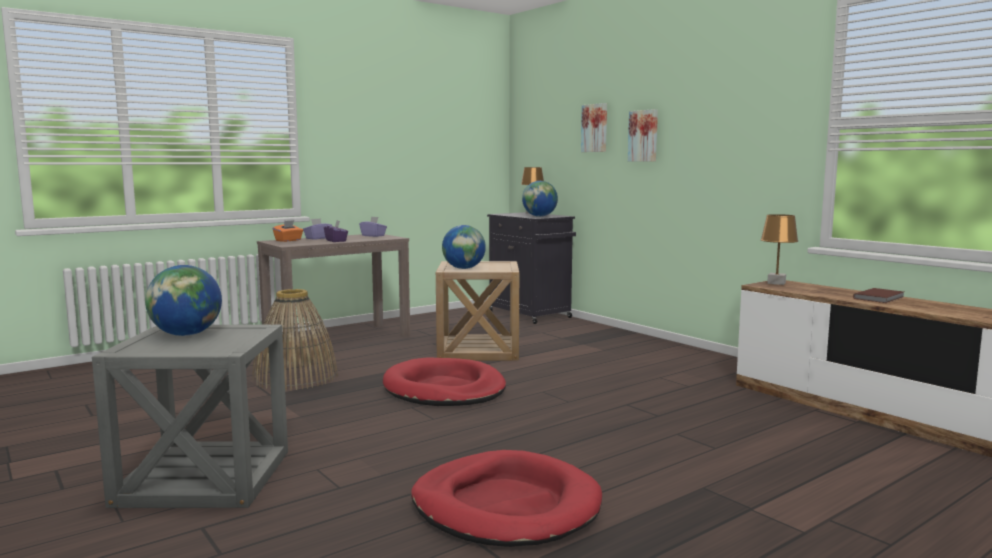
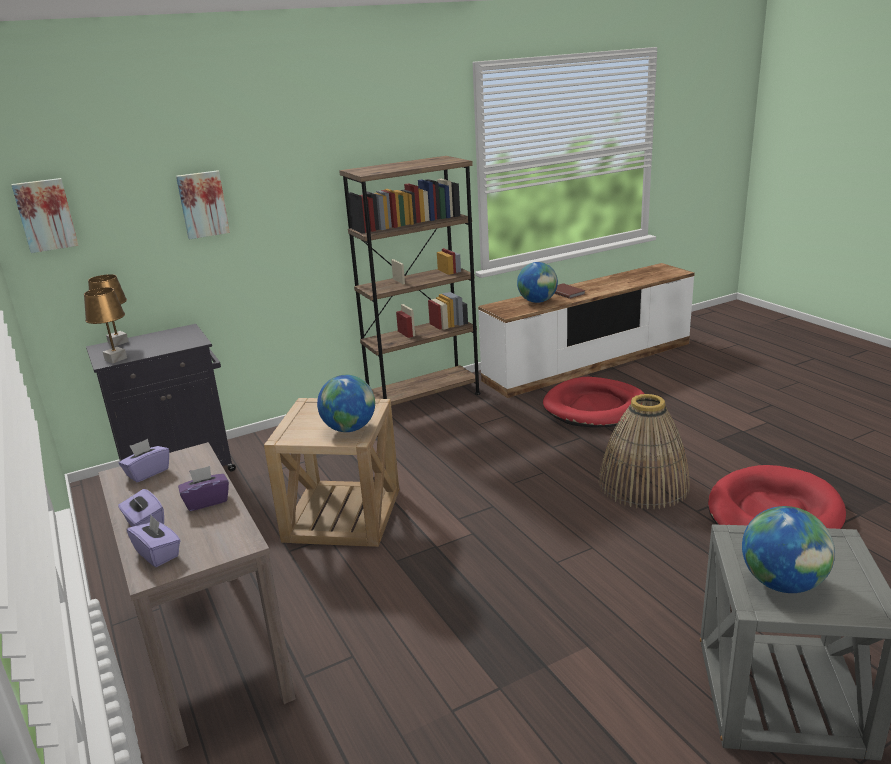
camera: 80 degrees left, 15 degrees up
basket [252,289,338,390] -> basket moved to [599,394,690,509]
orange tissue box [273,220,303,242] -> purple tissue box [127,515,181,567]
red dog bed [383,357,506,406] -> red dog bed moved to [543,377,647,427]
globe [522,181,558,217] -> globe moved to [517,262,558,303]
picture [628,109,658,162] -> picture moved to [11,178,79,253]
brown table lamp [761,214,798,285] -> brown table lamp moved to [84,287,127,363]
none -> brown bookcase [339,156,481,406]

